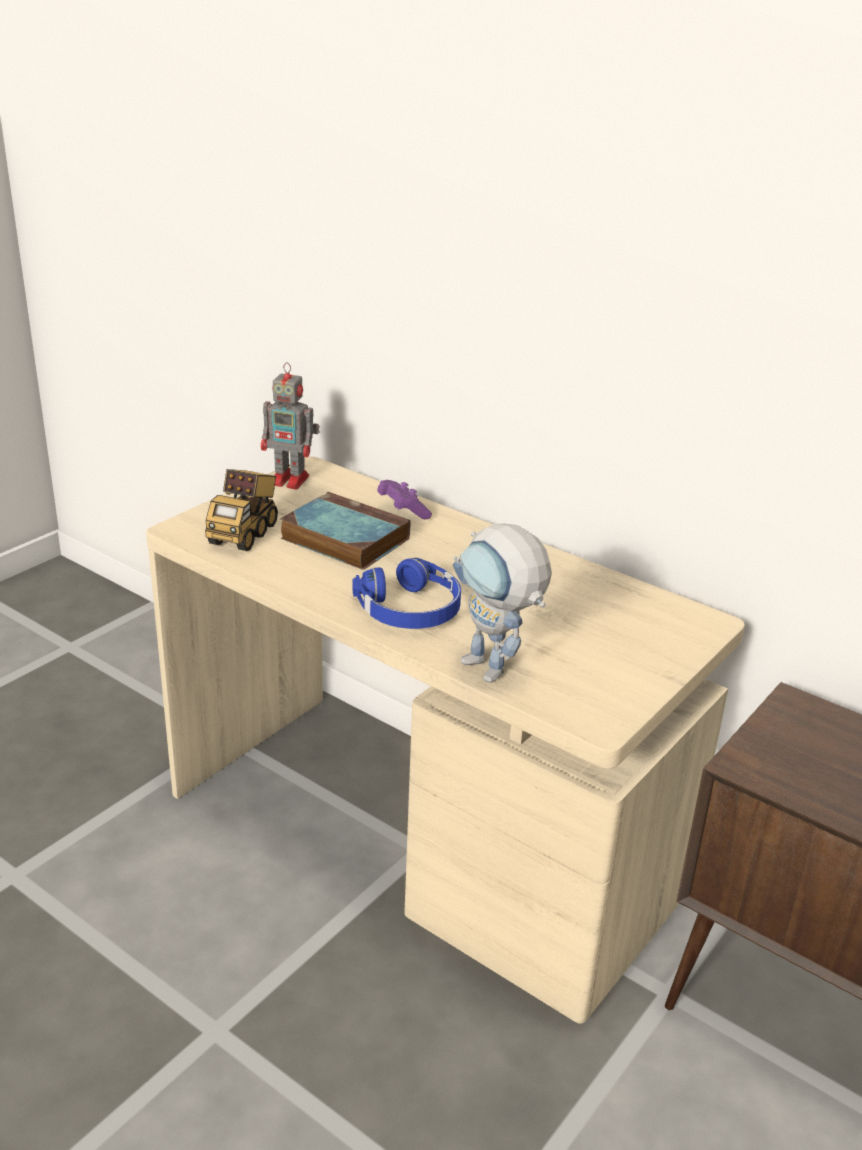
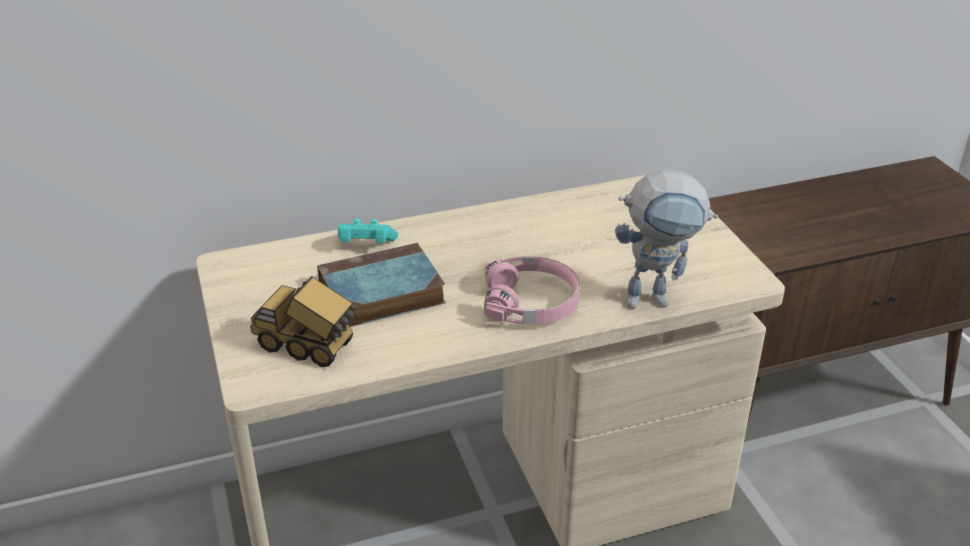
camera: 55 degrees left, 5 degrees up
toy truck [205,469,278,551] -> toy truck turned 150 degrees clockwise [250,276,358,367]
toy robot [261,362,320,489] -> none
blue headphones [353,558,461,629] -> pink headphones [484,257,581,324]
purple game controller [377,480,432,519] -> turquoise game controller [338,219,398,243]

